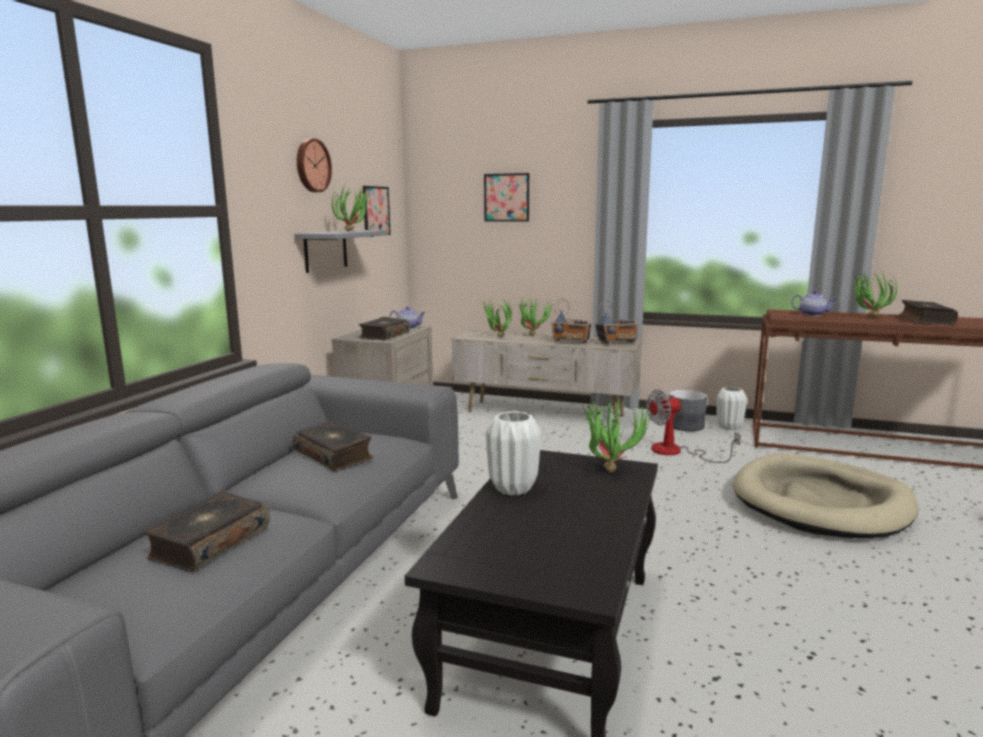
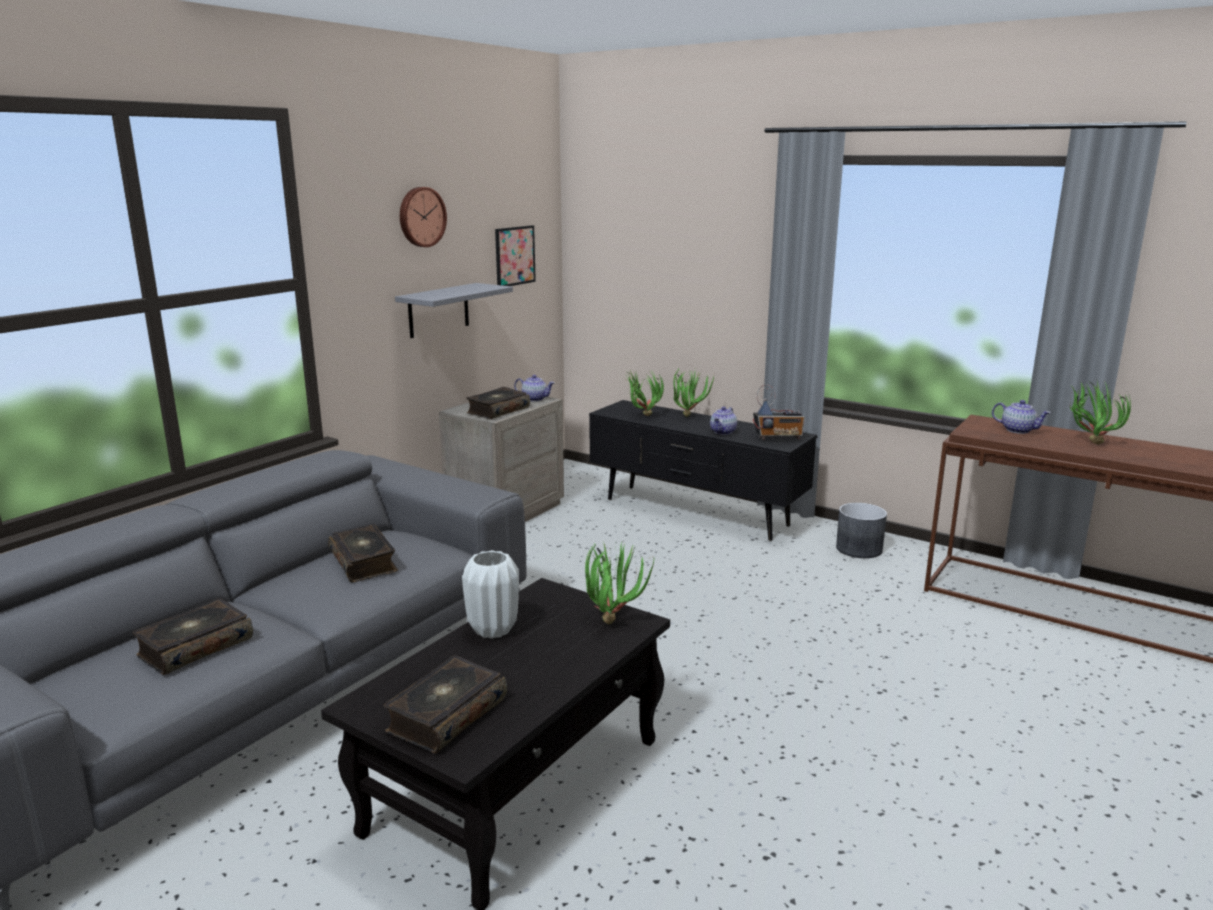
camera: 15 degrees right, 5 degrees up
potted plant [332,183,368,231] -> none
beige tv stand [452,330,642,427] -> black tv stand [589,400,817,541]
picture [484,173,529,222] -> none
radio [551,298,592,343] -> teapot [710,407,737,435]
fan [646,389,741,463] -> none
white vase [716,387,747,430] -> none
beige dog bed [733,453,919,538] -> none
book [899,300,958,325] -> book moved to [383,655,507,753]

